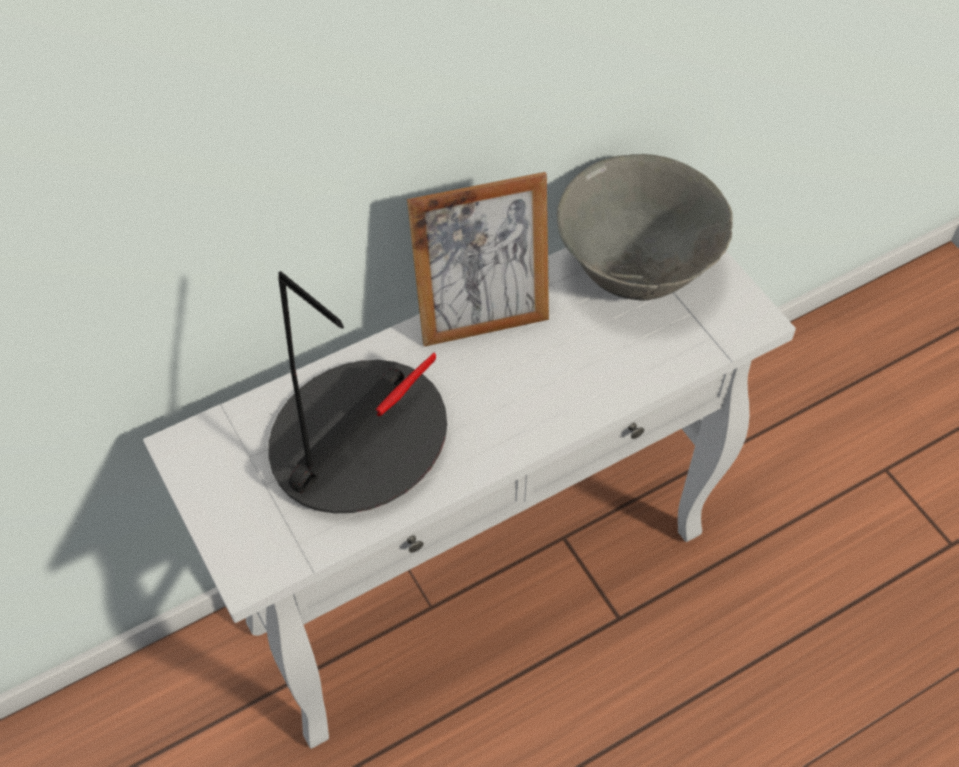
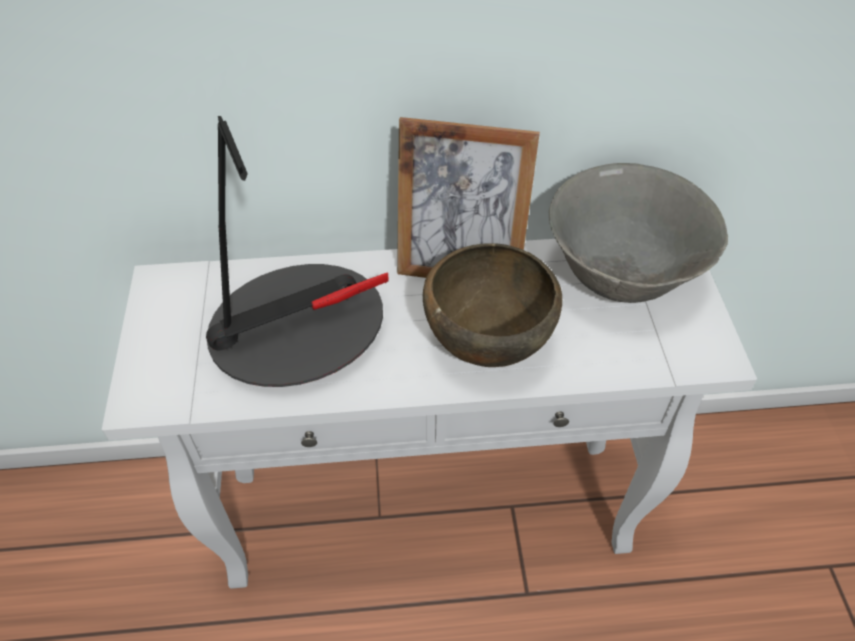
camera: 25 degrees right, 5 degrees down
none -> brown bowl [423,243,562,367]

